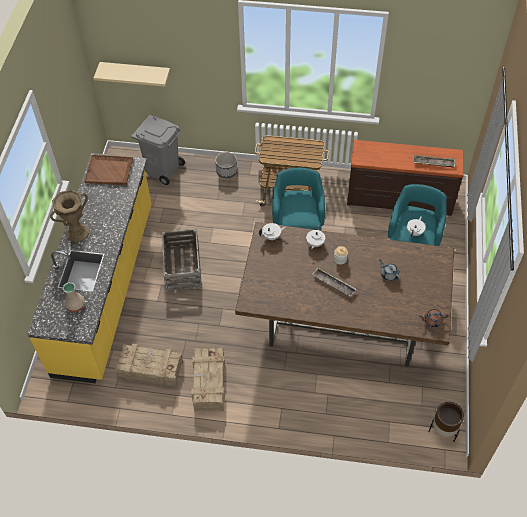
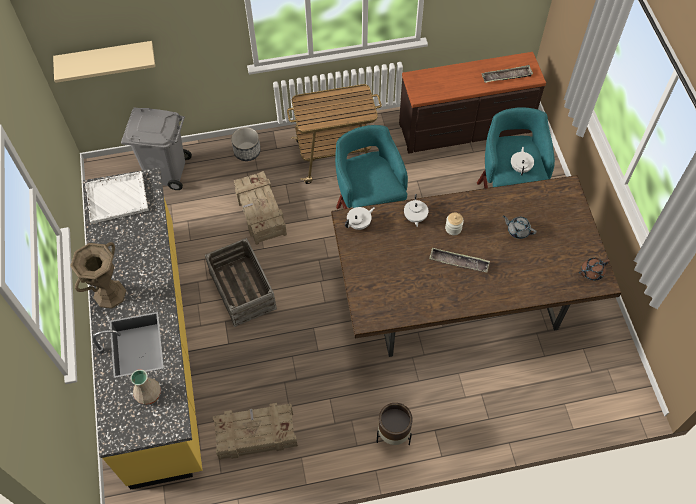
camera: 20 degrees left, 5 degrees up
brown tray [84,155,133,185] -> white tray [85,171,148,224]
crate [191,348,225,412] -> crate moved to [234,171,287,245]
brown planter [428,402,464,442] -> brown planter moved to [377,403,413,445]

